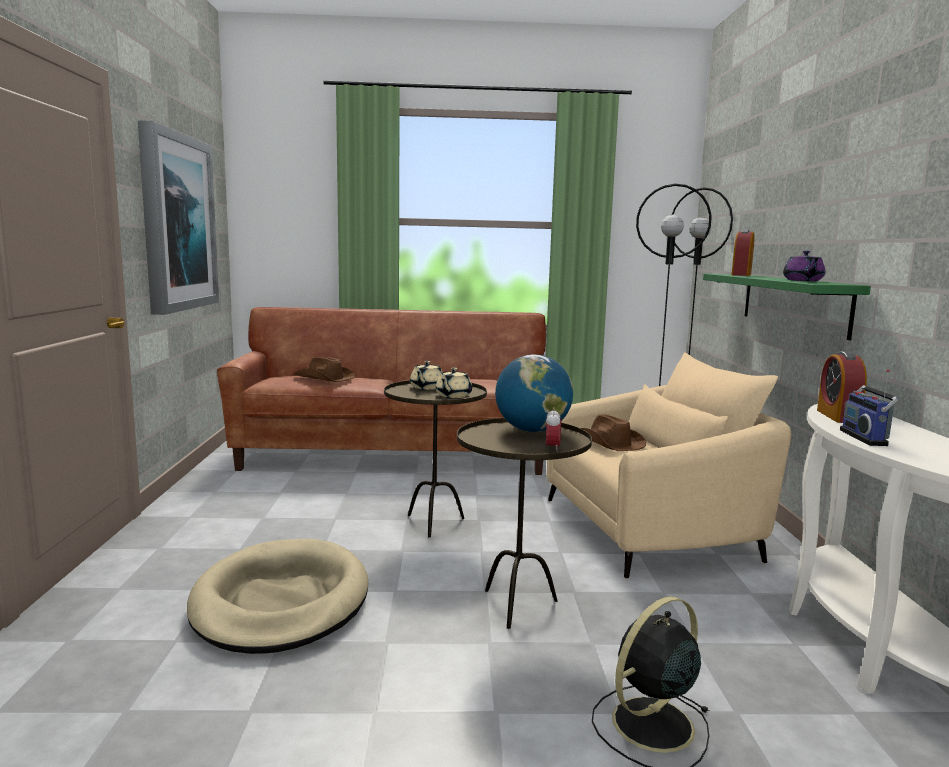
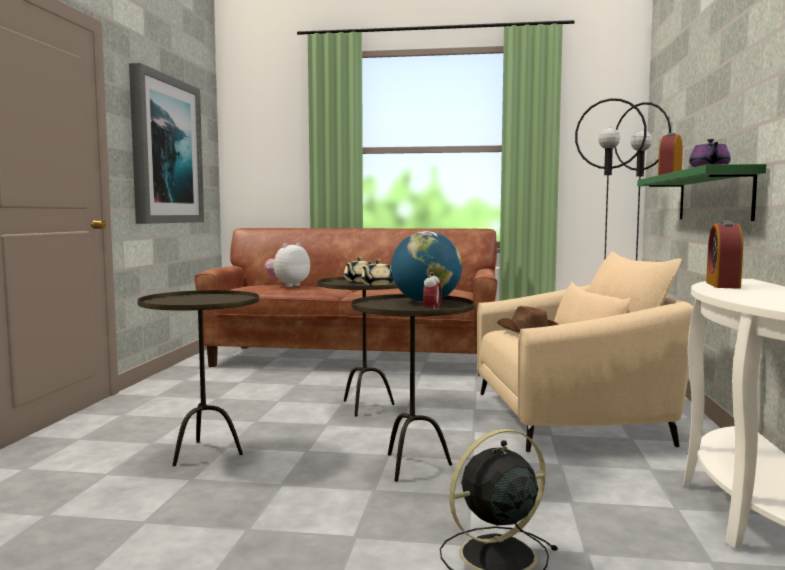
camera: 10 degrees right, 5 degrees down
beige dog bed [187,539,368,654] -> brown side table [137,290,259,466]
brown hat [295,357,355,382] -> plush toy [265,243,310,287]
radio [840,369,899,446] -> none

